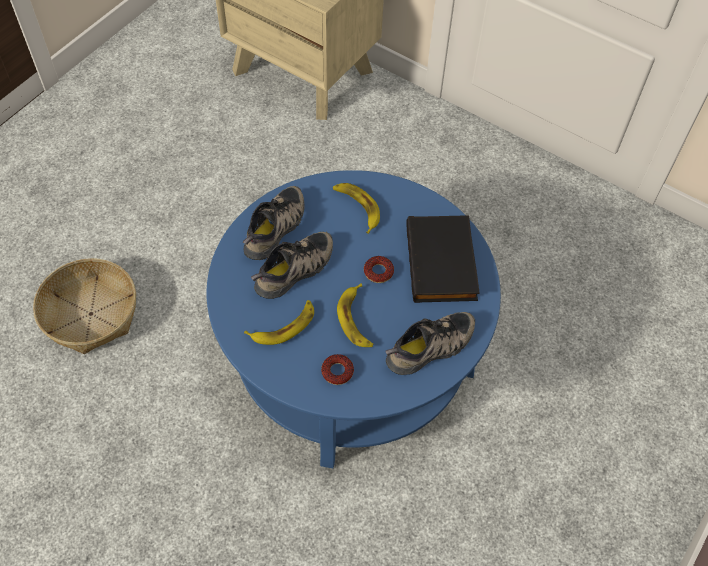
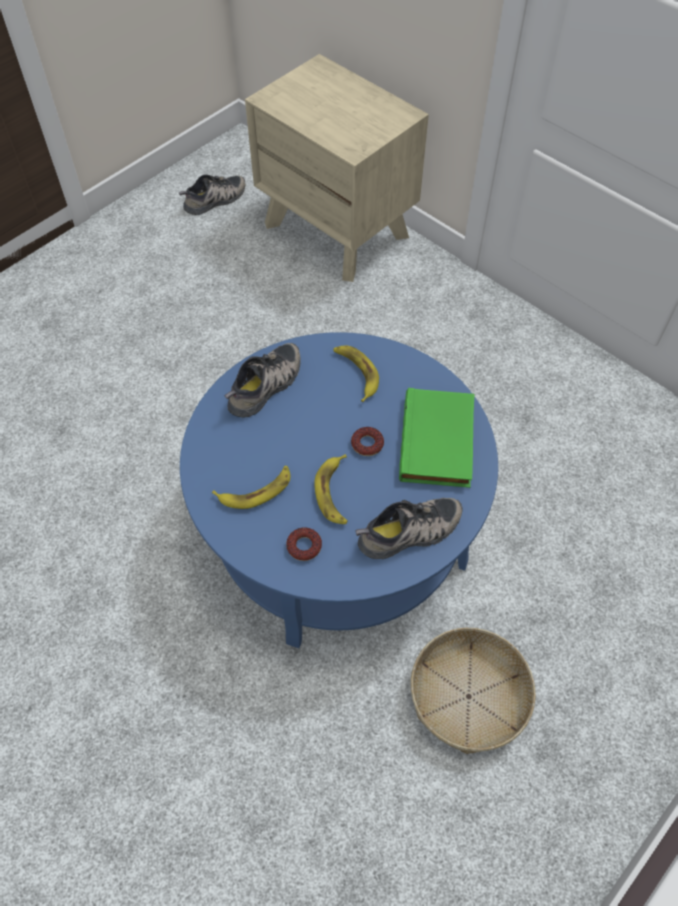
camera: 10 degrees right, 0 degrees up
basket [33,258,136,354] -> basket moved to [411,628,536,754]
shoe [251,232,333,299] -> shoe moved to [179,174,245,215]
black book [406,215,480,303] -> green book [399,388,475,488]

